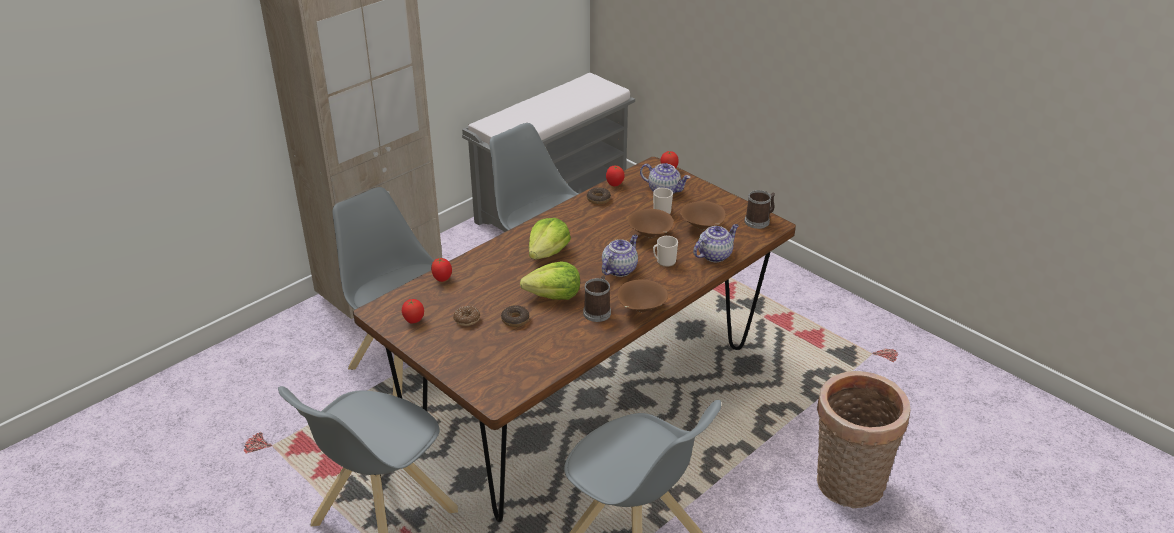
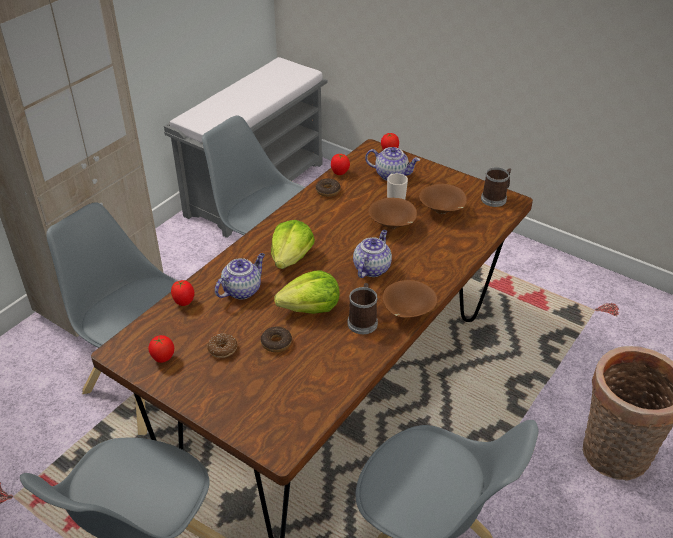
camera: 10 degrees left, 5 degrees up
mug [653,236,678,267] -> none
teapot [693,224,739,262] -> teapot moved to [215,253,265,300]

